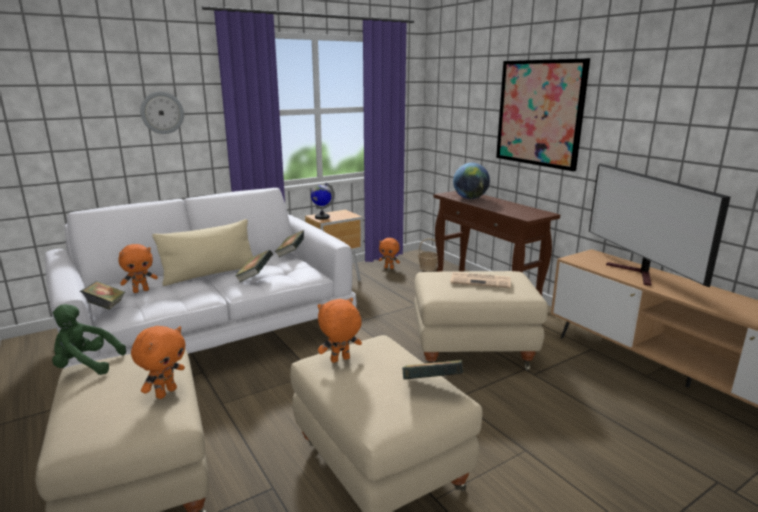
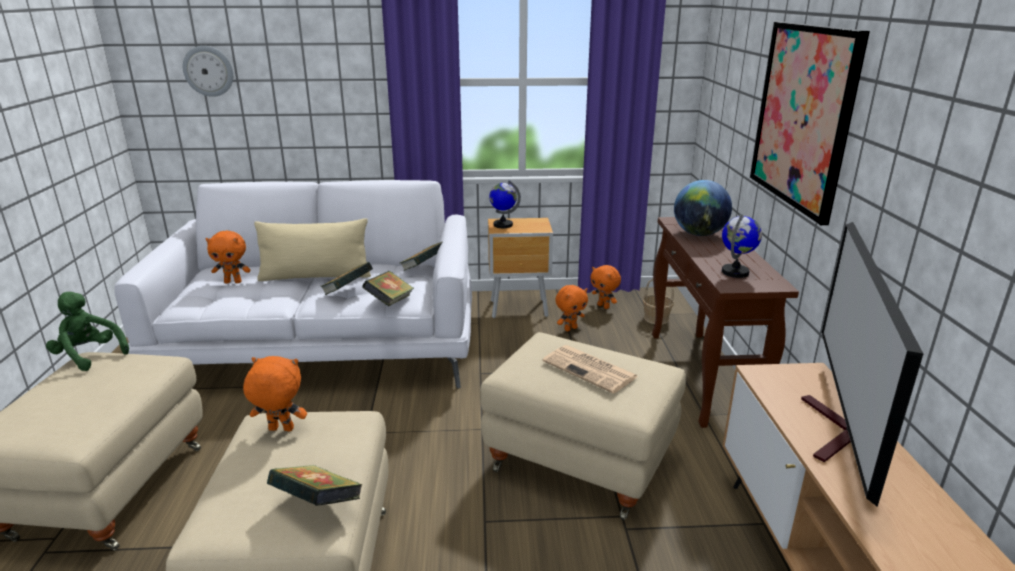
camera: 30 degrees right, 5 degrees up
book [80,281,125,310] -> book moved to [362,271,414,306]
orange plush toy [131,326,186,399] -> orange plush toy moved to [555,285,588,331]
wall clock [140,91,184,134] -> wall clock moved to [183,46,233,97]
none -> globe [722,214,762,278]

